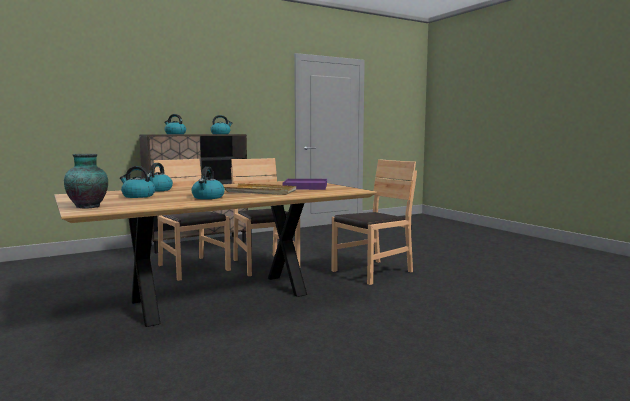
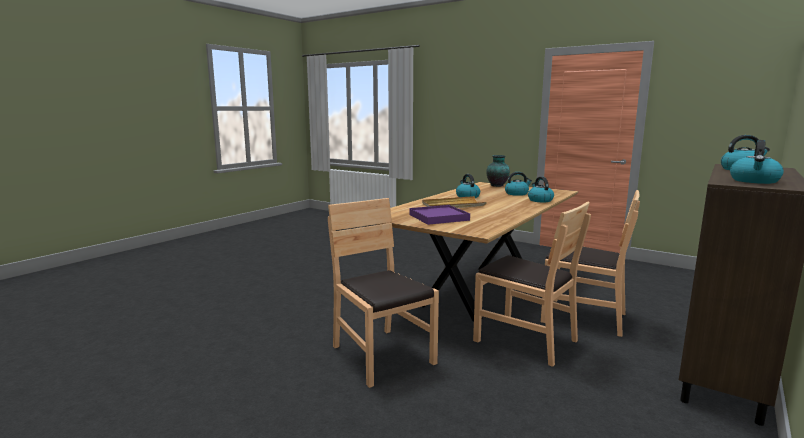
camera: 155 degrees right, 5 degrees up
brown chair [331,159,417,285] -> brown chair turned 120 degrees clockwise [328,198,439,388]

